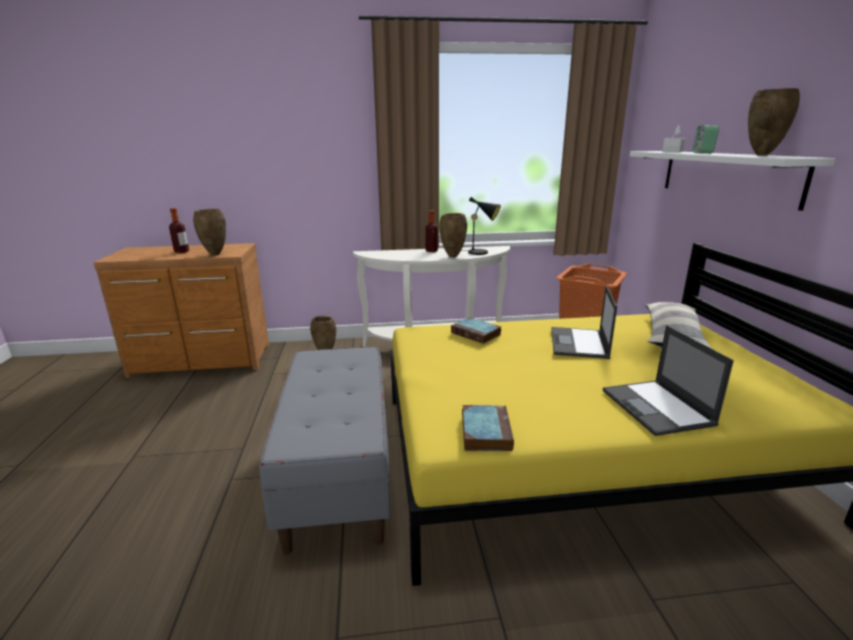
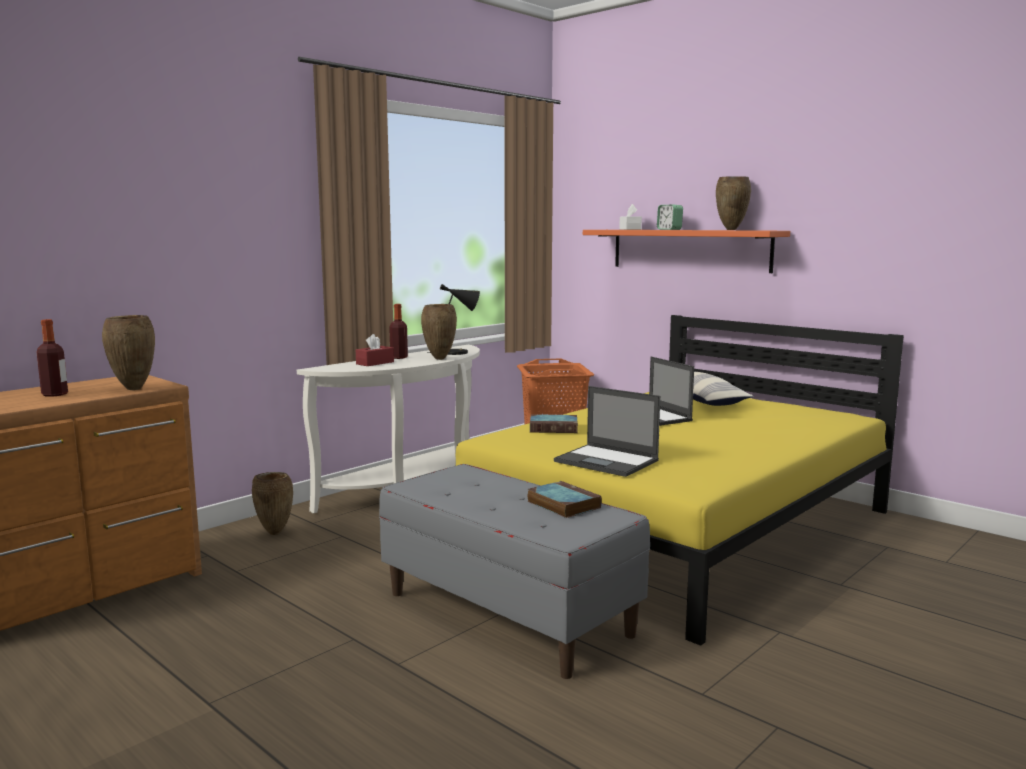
camera: 40 degrees left, 10 degrees down
book [462,405,514,451] -> book moved to [527,481,602,518]
laptop [603,325,734,436] -> laptop moved to [554,386,660,477]
white shelf [630,151,835,211] -> orange shelf [583,230,790,273]
none -> red tissue box [356,334,394,366]

